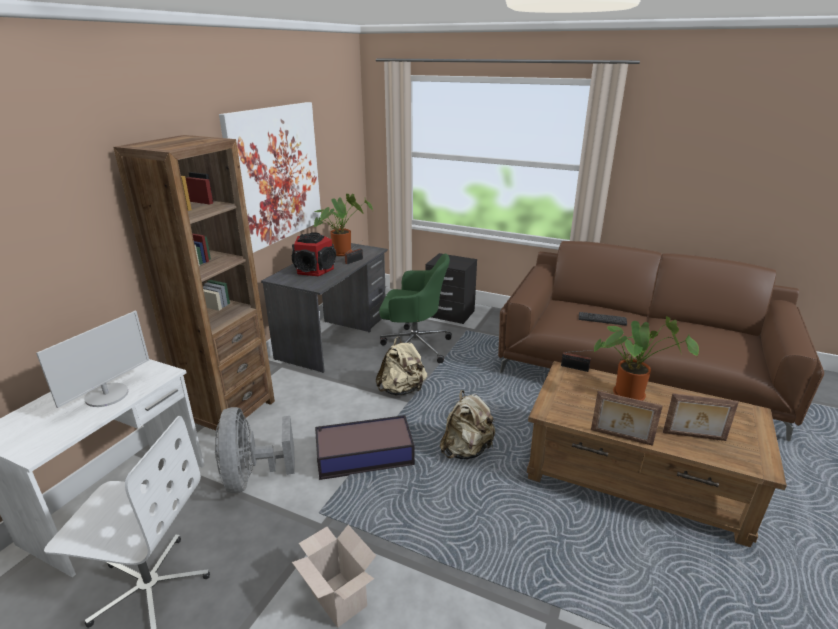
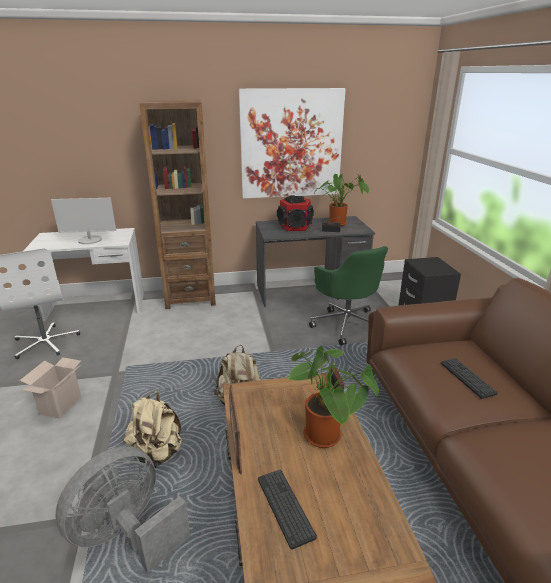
camera: 55 degrees right, 0 degrees up
grey fan [215,407,294,493] -> grey fan moved to [55,446,190,573]
storage box [315,415,415,480] -> none
beige backpack [376,337,427,396] -> beige backpack moved to [124,391,182,468]
picture frame [663,394,739,441] -> keyboard [258,470,317,550]

